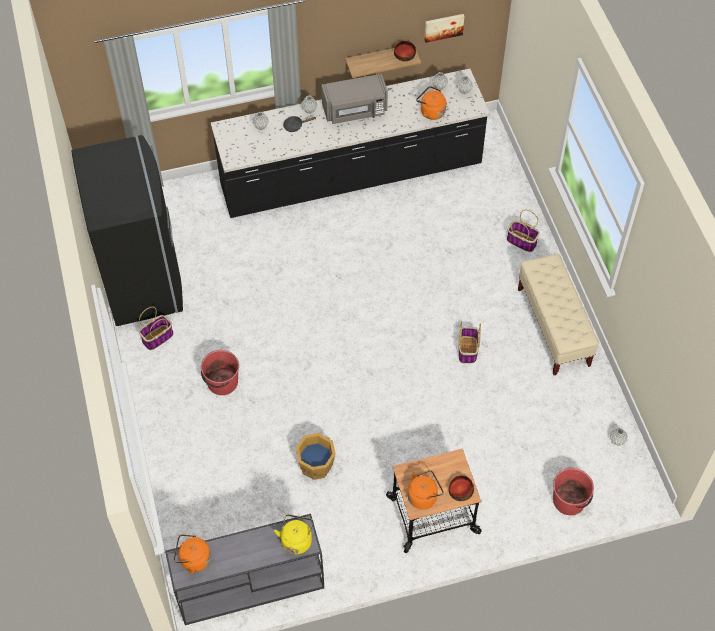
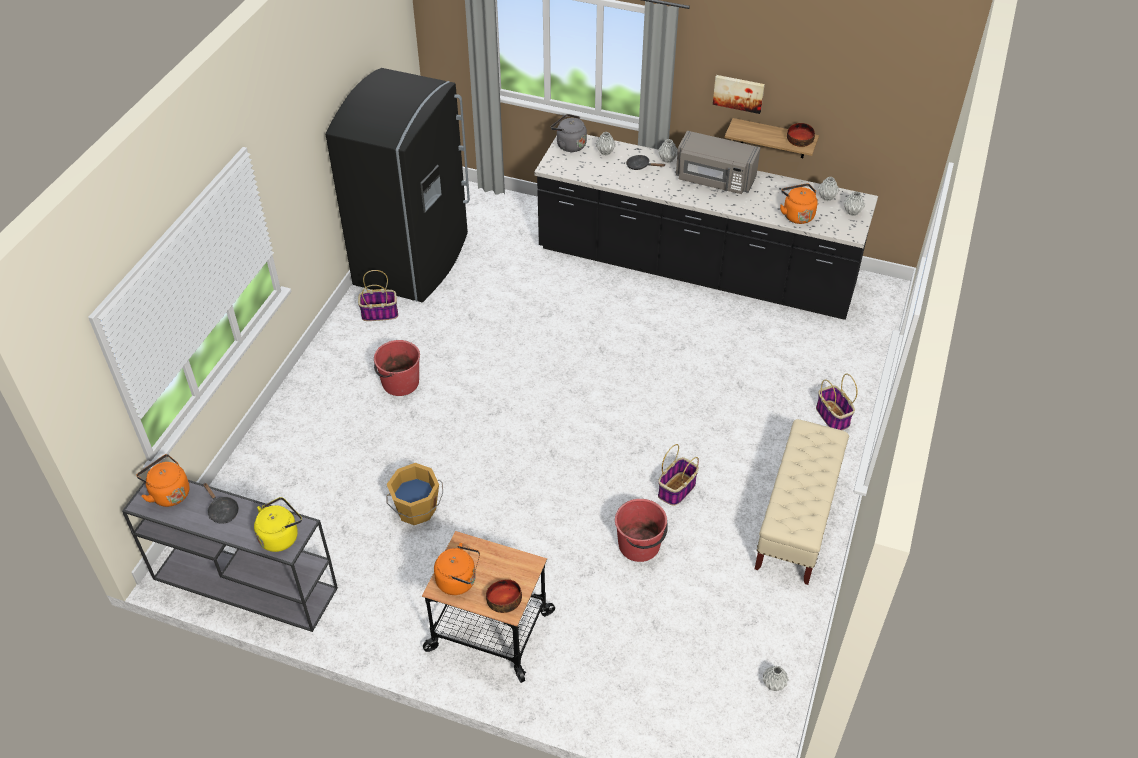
camera: 35 degrees right, 10 degrees down
picture [424,14,464,43] -> picture moved to [713,75,765,114]
red bucket [553,468,594,515] -> red bucket moved to [615,499,668,562]
none -> black frying pan [203,483,239,524]
none -> grey kettle [551,114,587,152]

